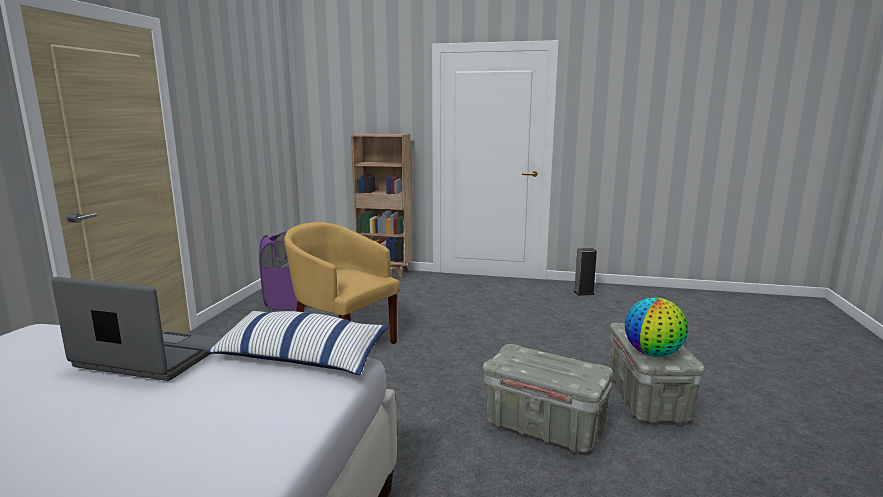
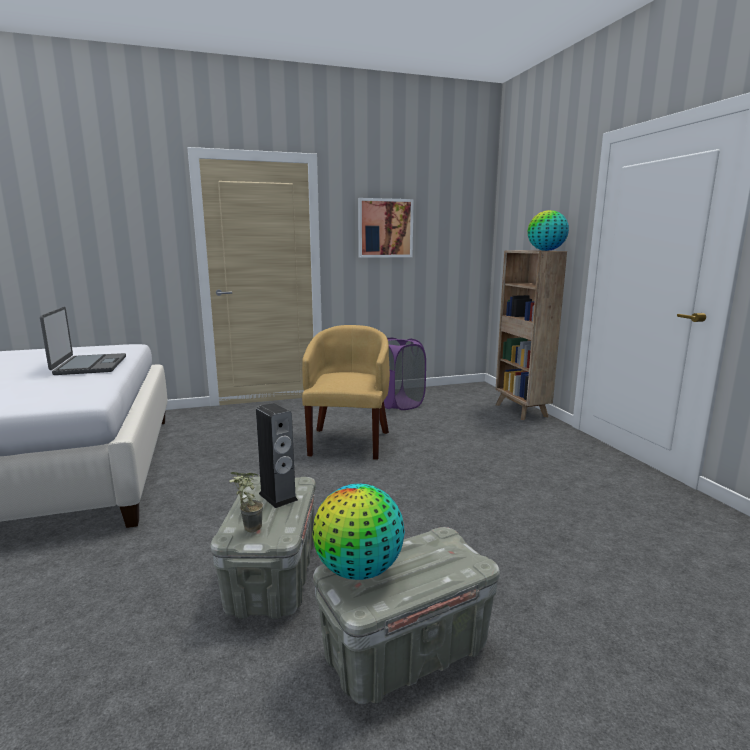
camera: 60 degrees right, 0 degrees up
pillow [207,310,390,375] -> none
speaker [573,248,597,296] -> speaker moved to [256,403,298,508]
none -> potted plant [229,472,264,533]
none -> picture [358,198,414,258]
none -> globe [528,210,569,251]

